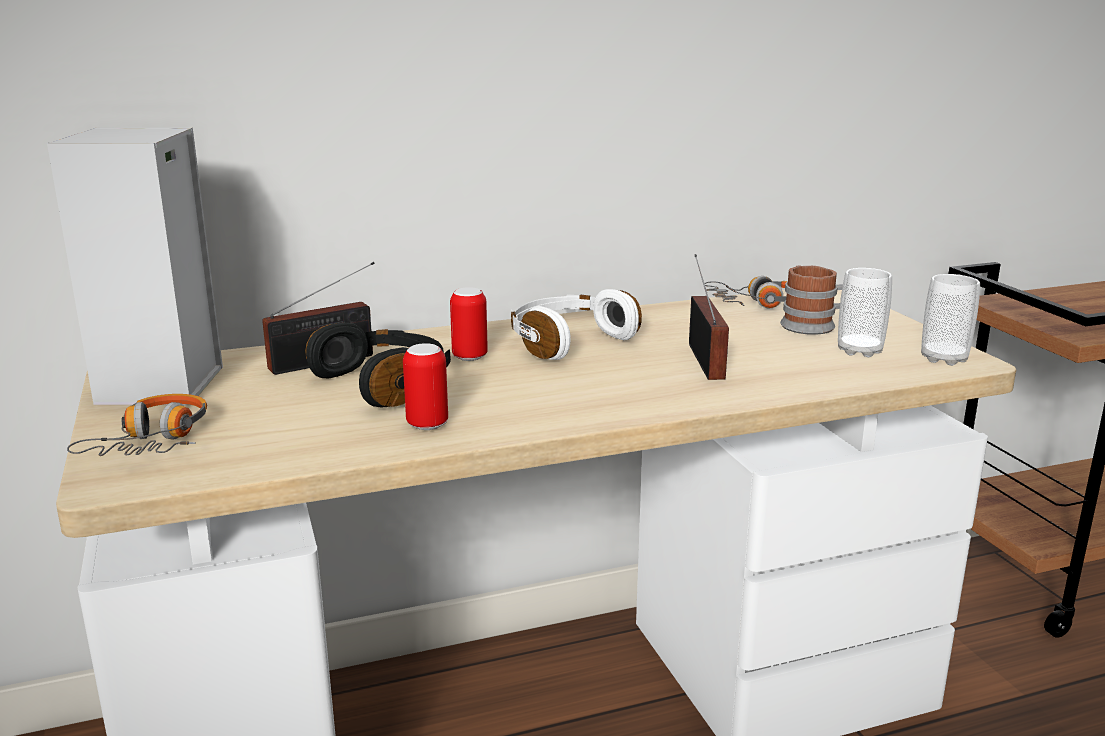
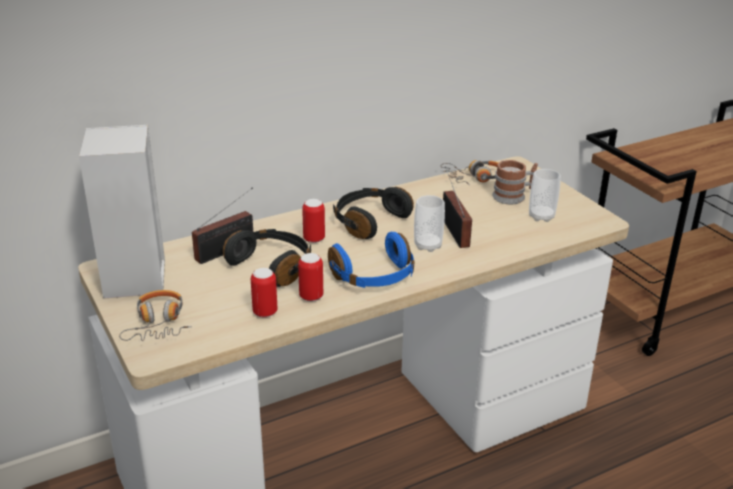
camera: 10 degrees left, 10 degrees up
white headphones [511,289,642,360] -> black headphones [333,187,414,239]
cup [921,274,980,366] -> cup moved to [414,195,445,252]
none -> can [251,268,277,317]
none -> blue headphones [328,232,415,288]

